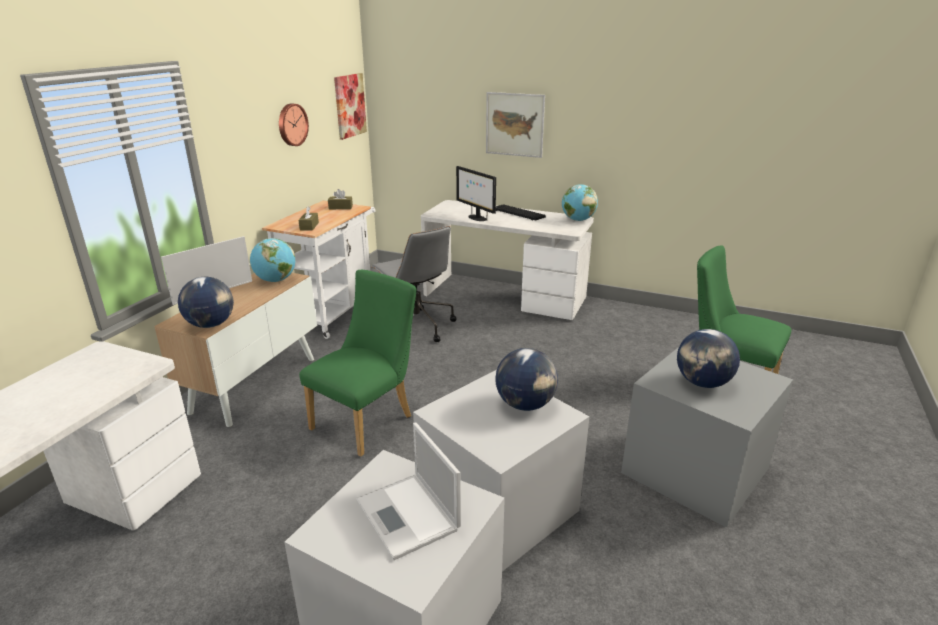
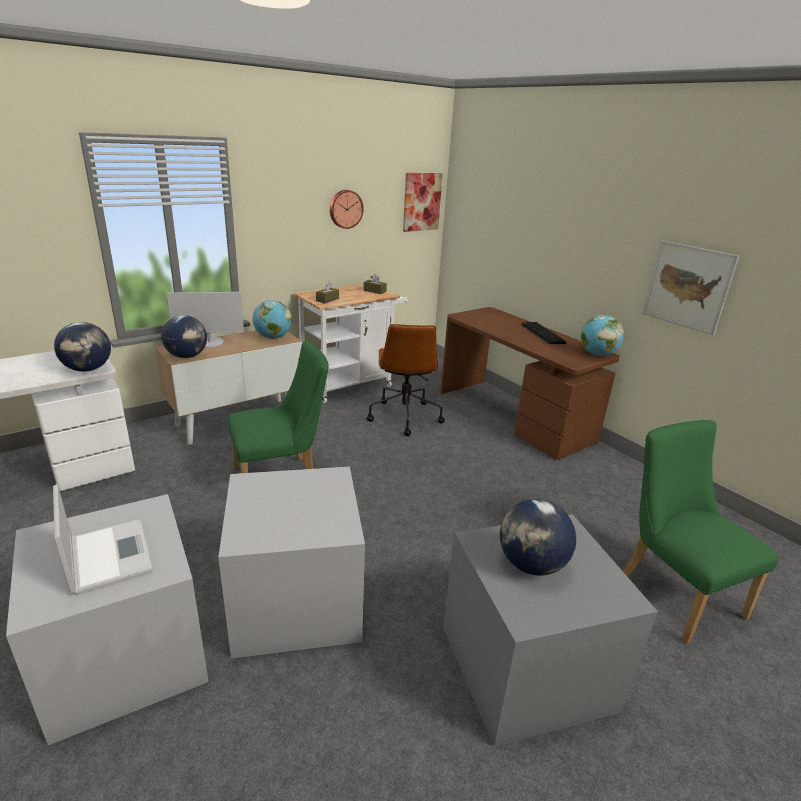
camera: 30 degrees right, 0 degrees up
laptop [356,423,461,560] -> laptop turned 150 degrees clockwise [53,484,153,595]
grey office chair [371,226,456,342] -> brown office chair [367,324,445,436]
white desk [421,200,594,320] -> brown desk [440,307,620,460]
monitor [456,166,496,221] -> none
picture [486,92,545,158] -> picture moved to [642,241,739,335]
globe [495,348,558,411] -> globe moved to [54,322,111,372]

